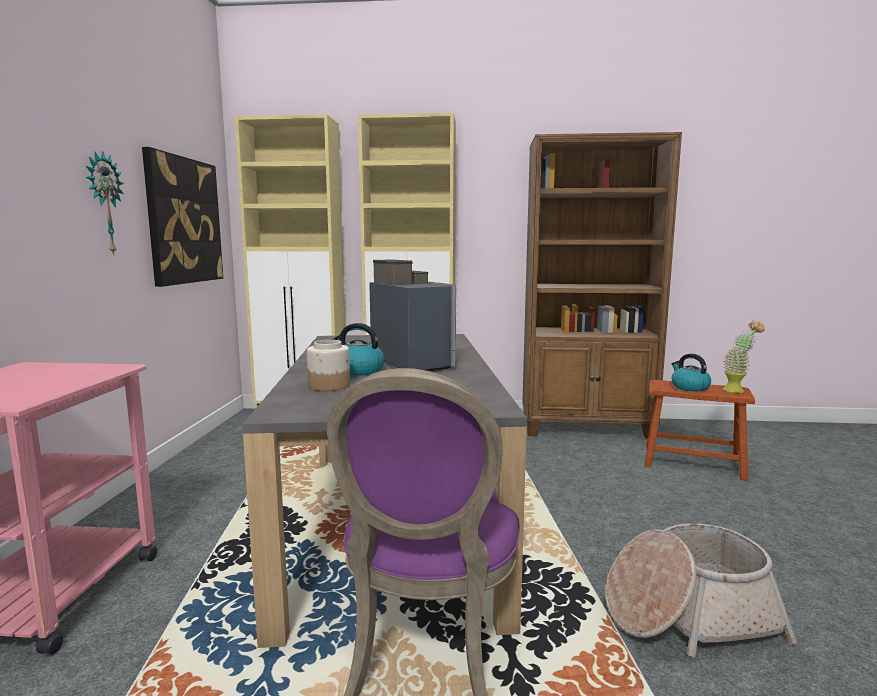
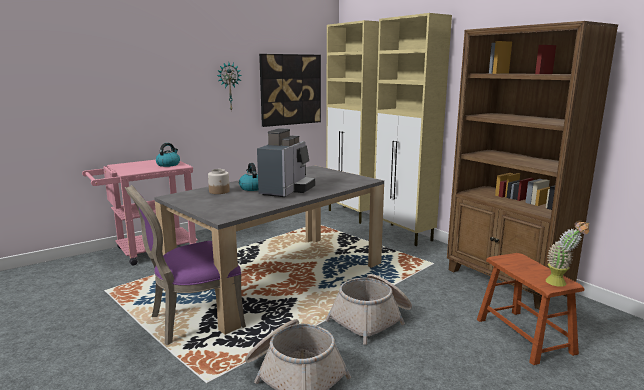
camera: 50 degrees right, 5 degrees up
kettle [671,354,711,391] -> kettle moved to [156,143,180,167]
none -> basket [325,274,412,345]

